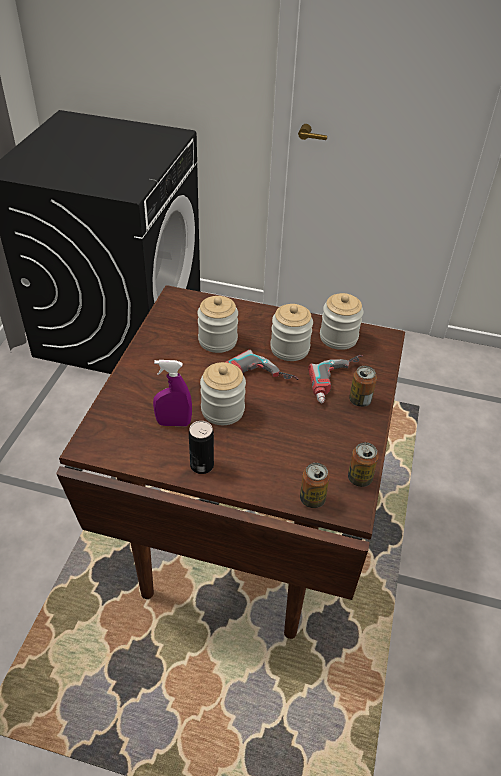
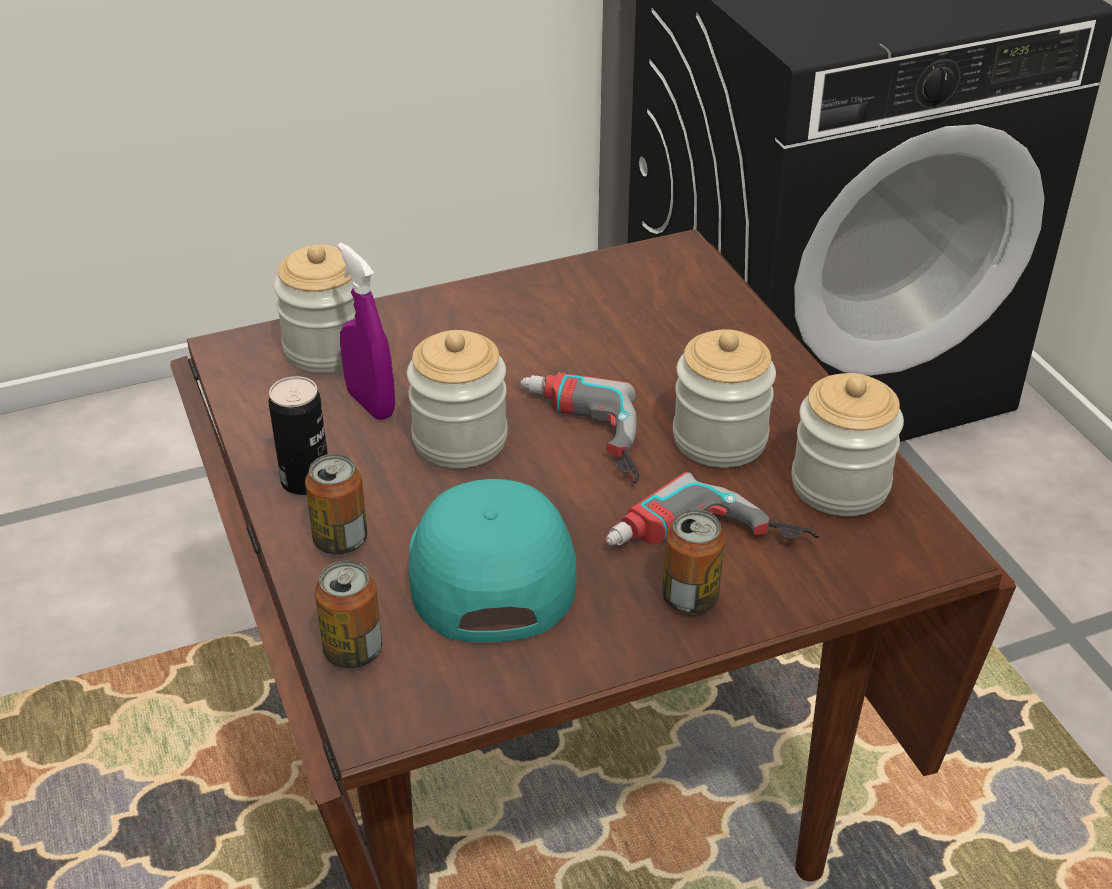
camera: 55 degrees right, 5 degrees down
jar [197,296,238,353] -> jar moved to [274,245,356,373]
can [348,442,379,487] -> can moved to [305,454,368,555]
none -> turquoise cap [409,479,577,642]

